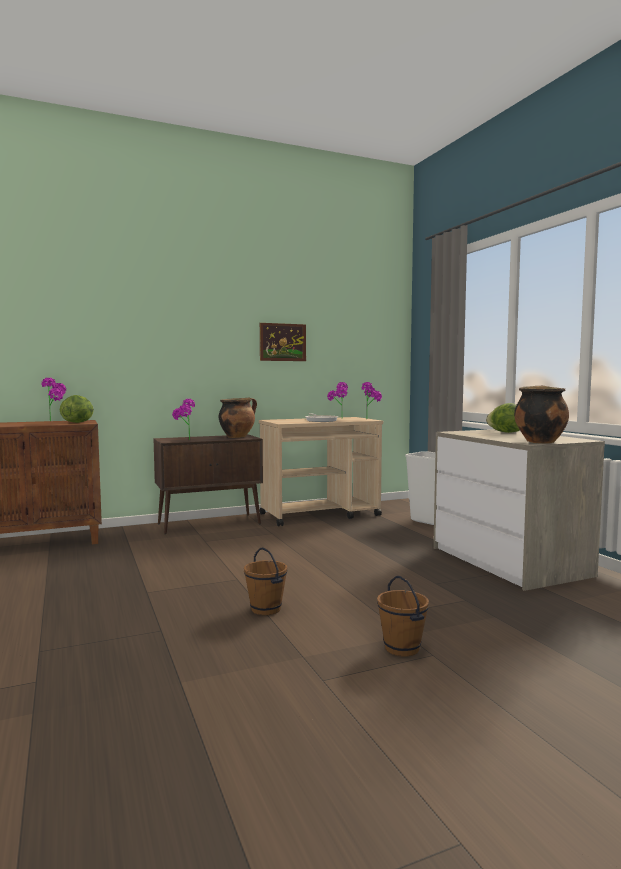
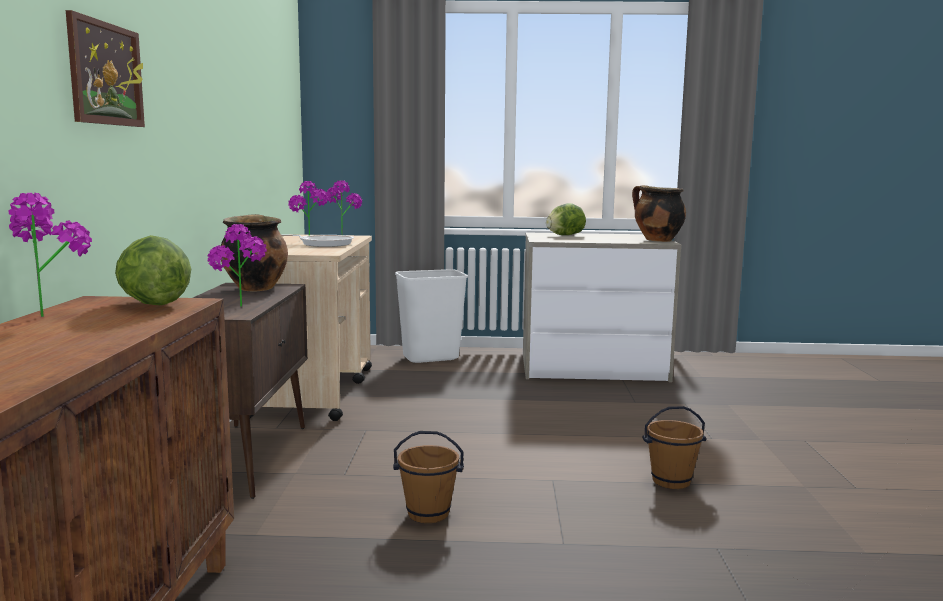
camera: 65 degrees left, 5 degrees up
picture [260,323,306,361] -> picture moved to [66,10,145,127]
brown bucket [377,576,429,657] -> brown bucket moved to [393,431,464,523]

